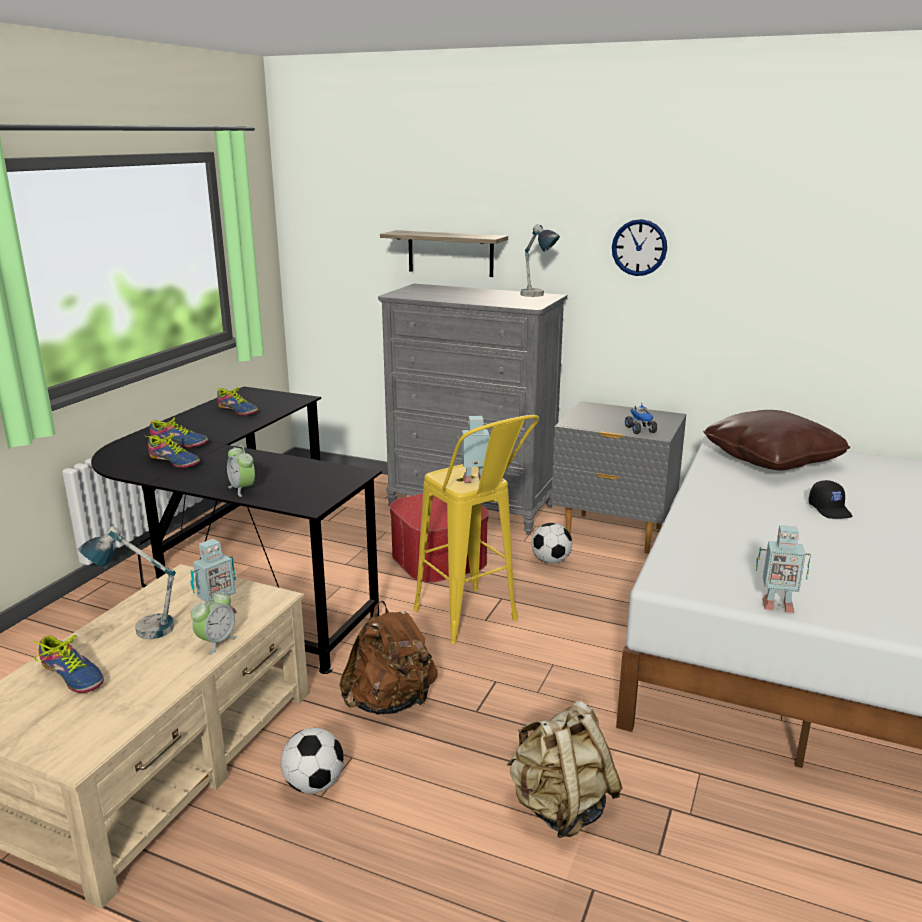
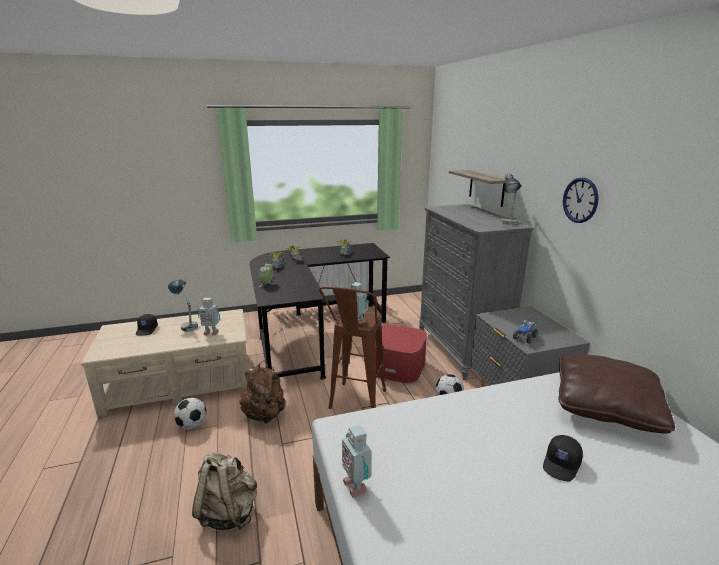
camera: 50 degrees right, 0 degrees up
shoe [33,635,104,693] -> black cap [136,314,158,336]
alarm clock [191,591,238,655] -> none
yellow stool [413,415,539,644] -> brown stool [319,286,386,409]

